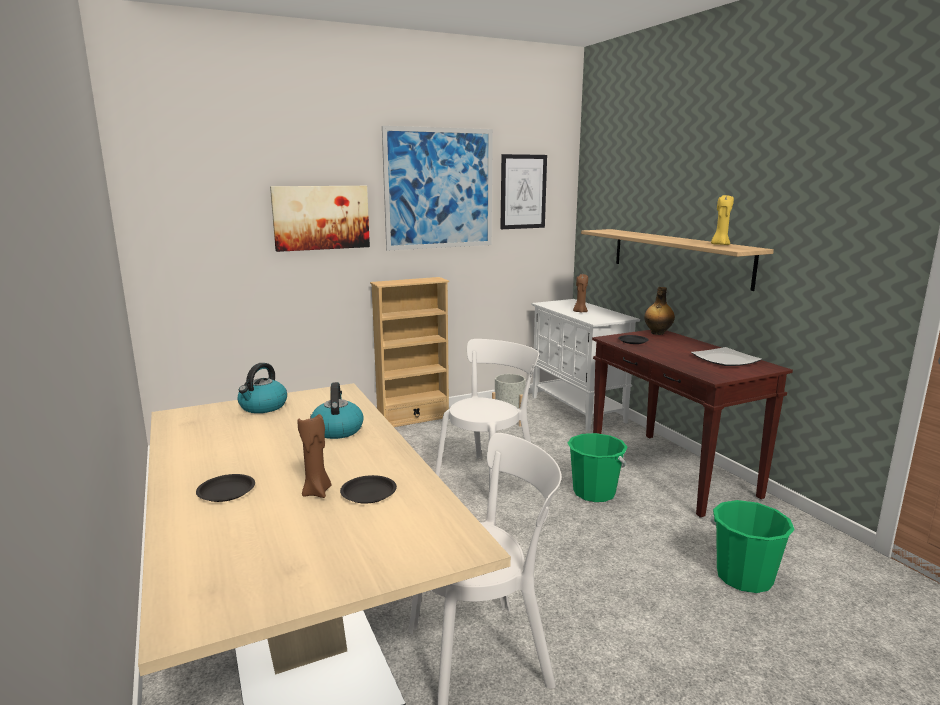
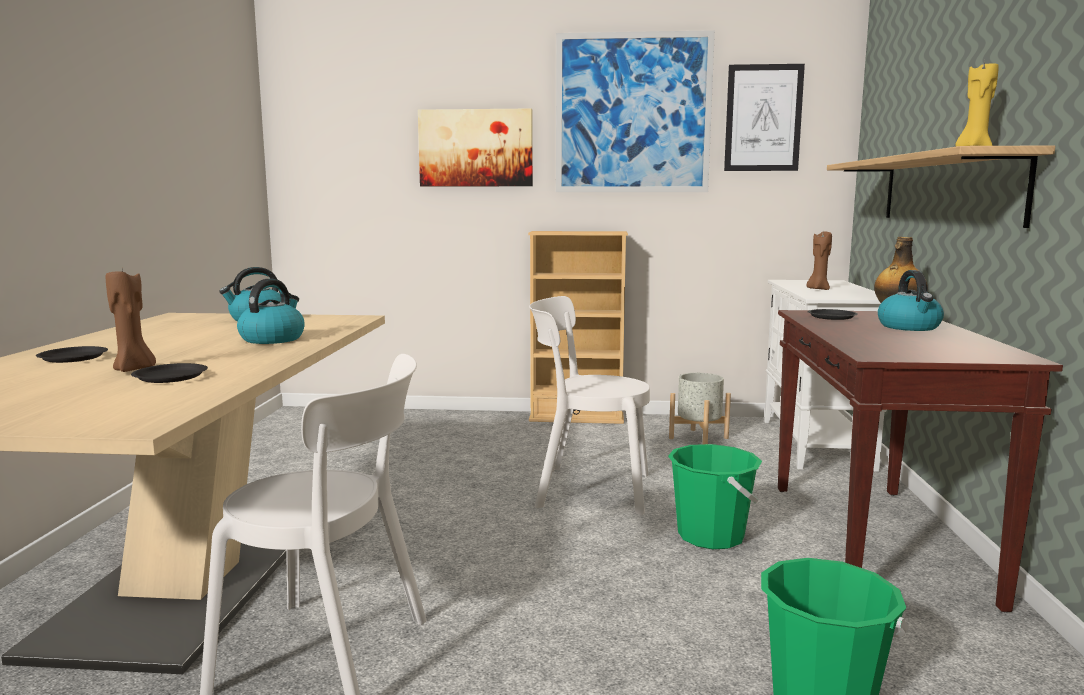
camera: 30 degrees right, 5 degrees down
white chair [435,339,539,489] -> white chair turned 150 degrees counterclockwise [529,296,650,515]
plate [691,347,762,366] -> none
none -> kettle [878,270,944,331]

